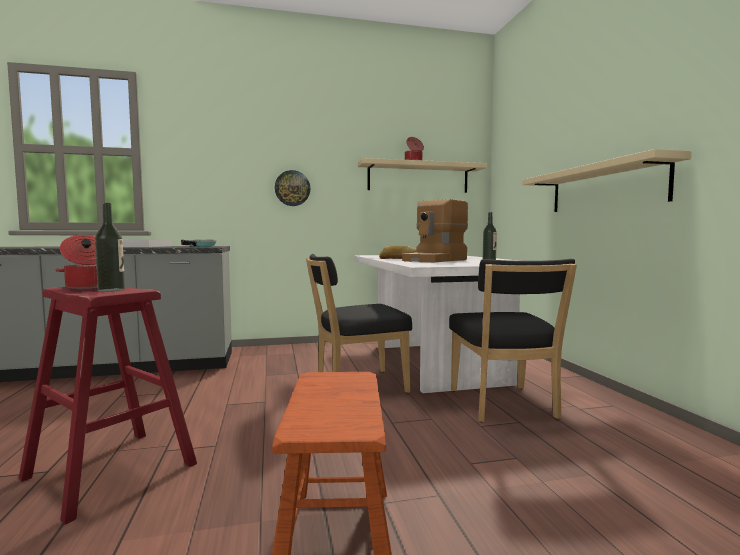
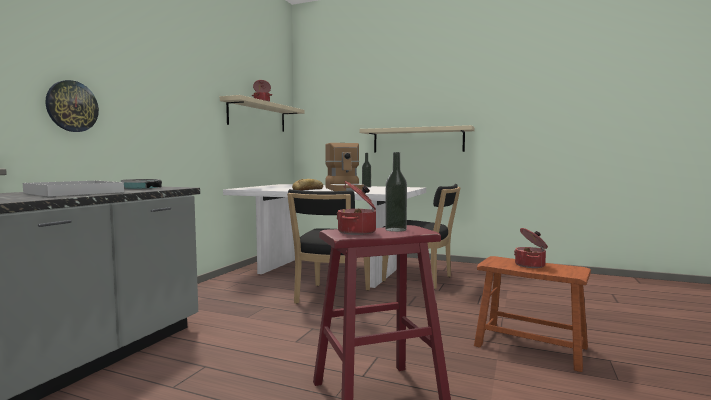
camera: 55 degrees left, 0 degrees up
wall clock [275,170,310,206] -> wall clock moved to [46,80,99,132]
none -> cooking pot [514,228,548,268]

